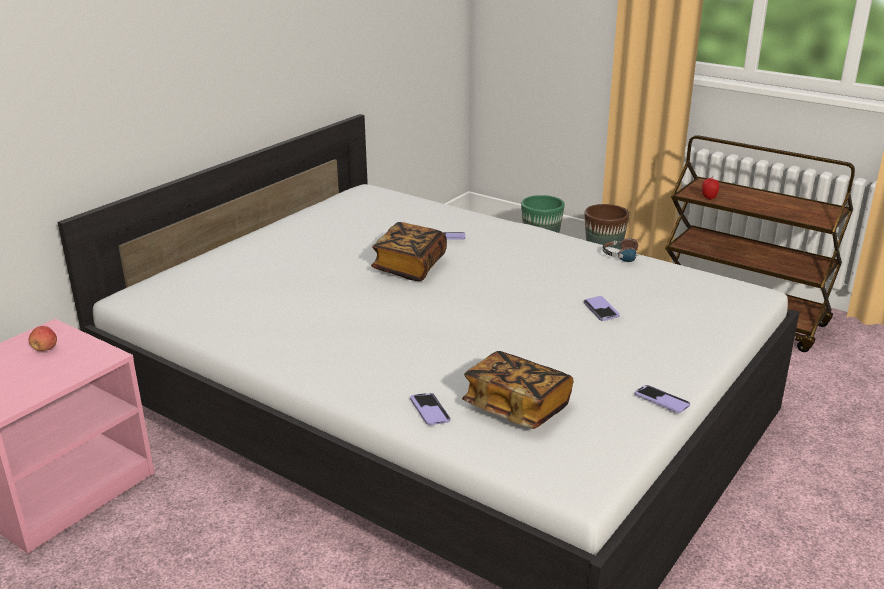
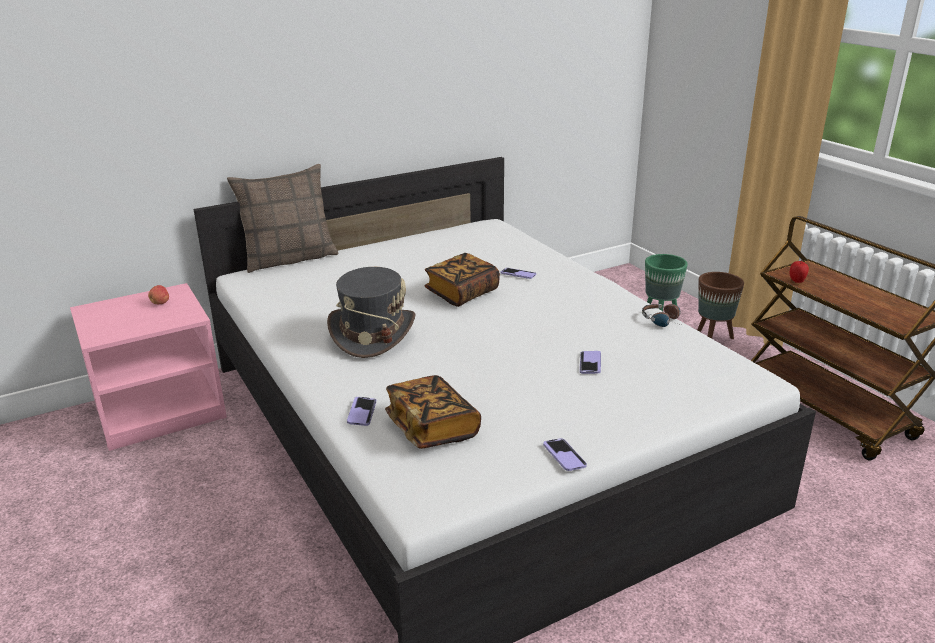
camera: 25 degrees right, 0 degrees up
none -> pillow [227,164,339,273]
none -> grey hat [327,267,416,358]

